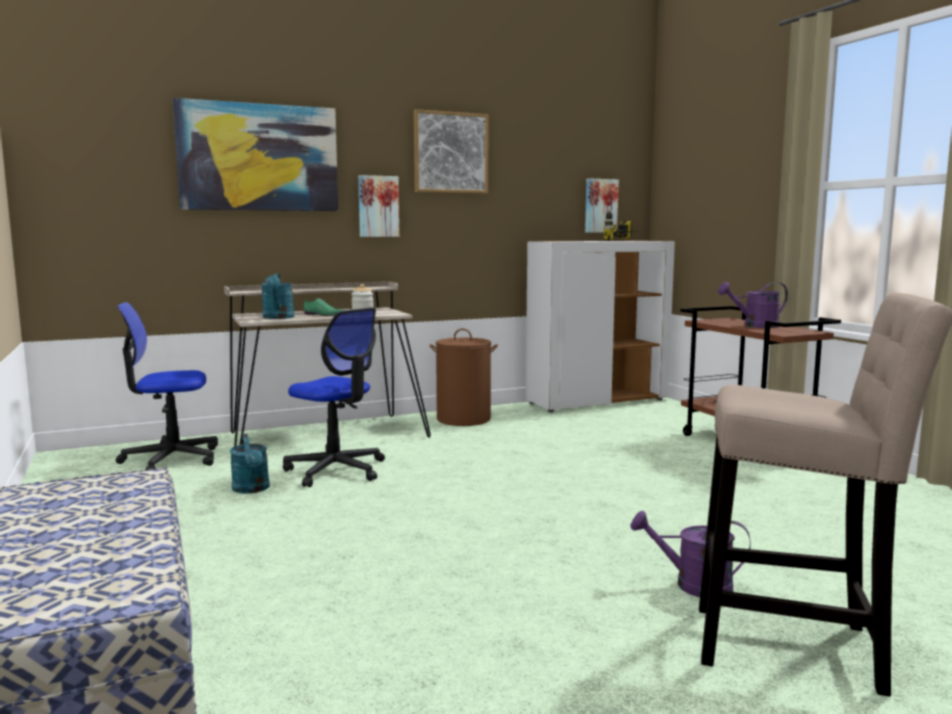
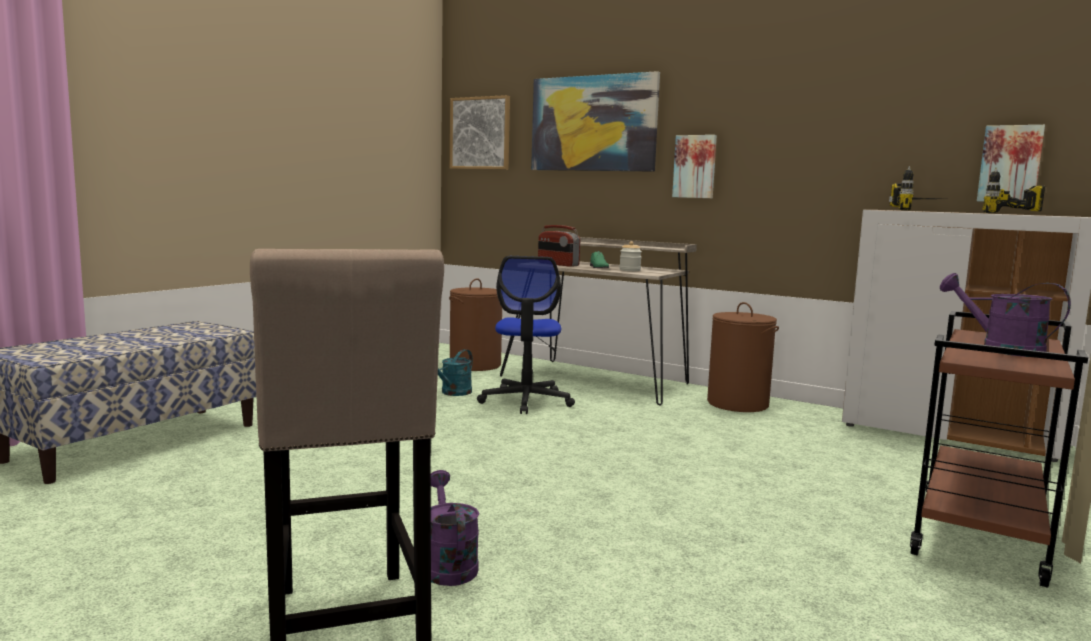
camera: 55 degrees right, 0 degrees up
office chair [116,302,218,470] -> brown laundry basket [449,278,502,371]
turquoise watering can [261,273,294,319] -> radio [538,225,580,267]
picture [414,109,488,193] -> picture moved to [450,95,510,169]
none -> power drill [889,166,938,211]

